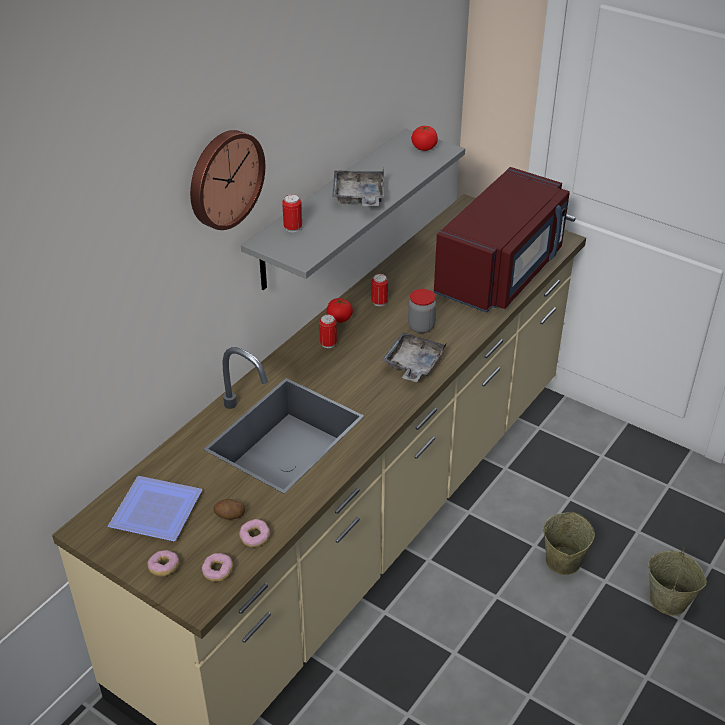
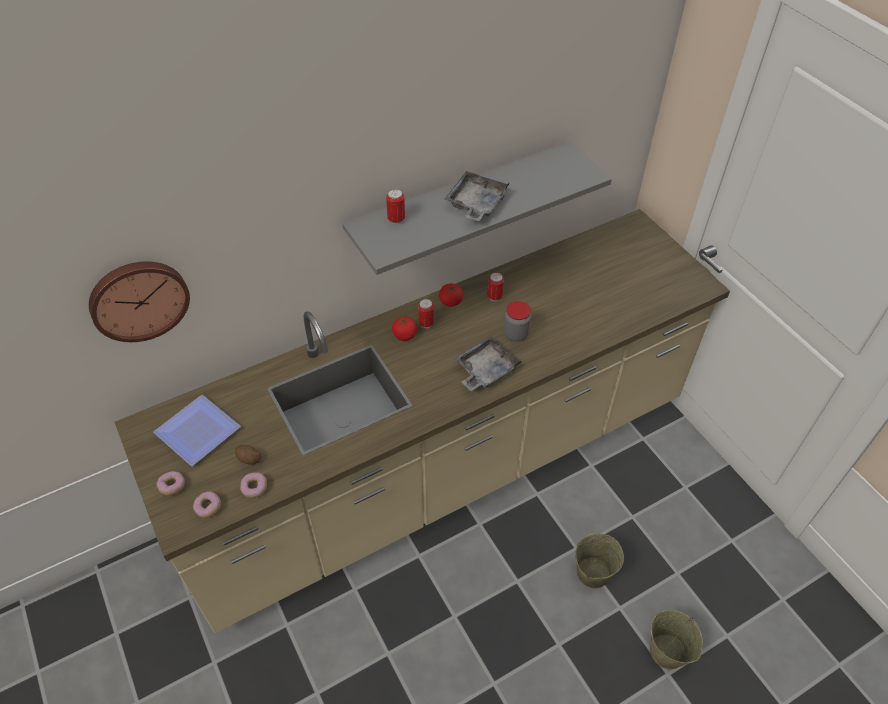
camera: 25 degrees right, 10 degrees up
wall clock [190,130,265,230] -> wall clock moved to [89,261,190,342]
tomato [411,125,438,151] -> tomato moved to [392,316,417,341]
red microwave [434,167,570,313] -> none

